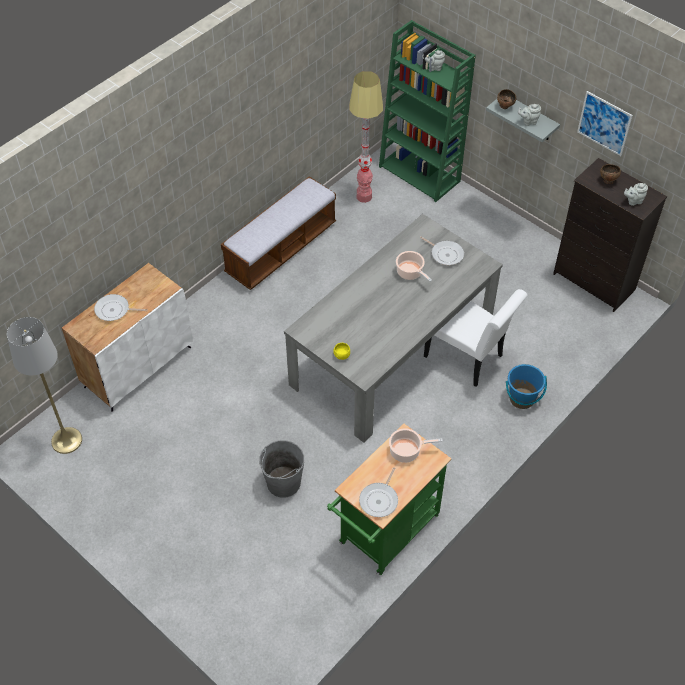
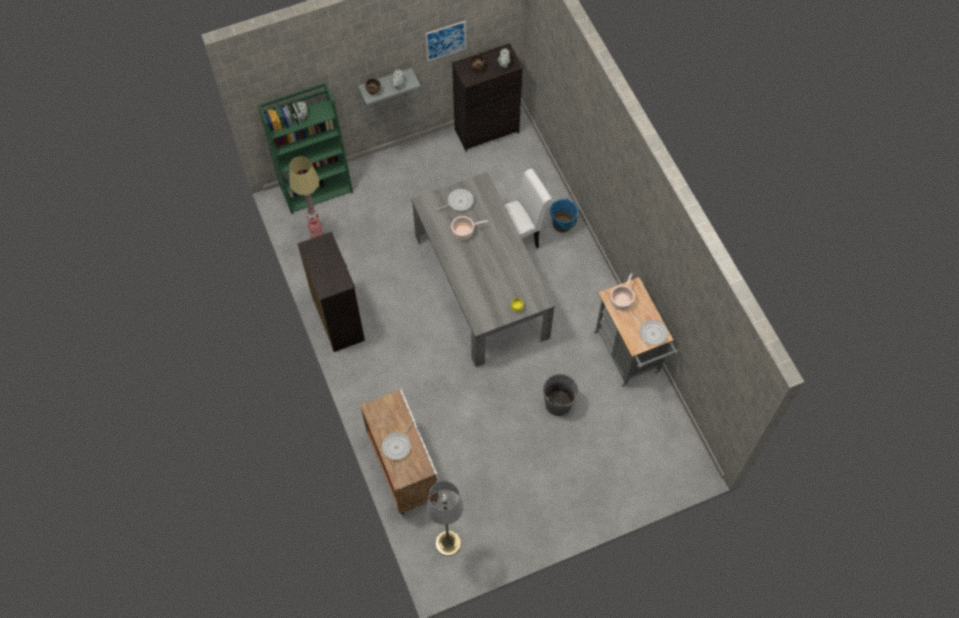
camera: 65 degrees left, 10 degrees up
bench [221,176,336,290] -> black dresser [298,231,365,352]
green cart [327,424,452,575] -> grey cart [594,277,678,387]

